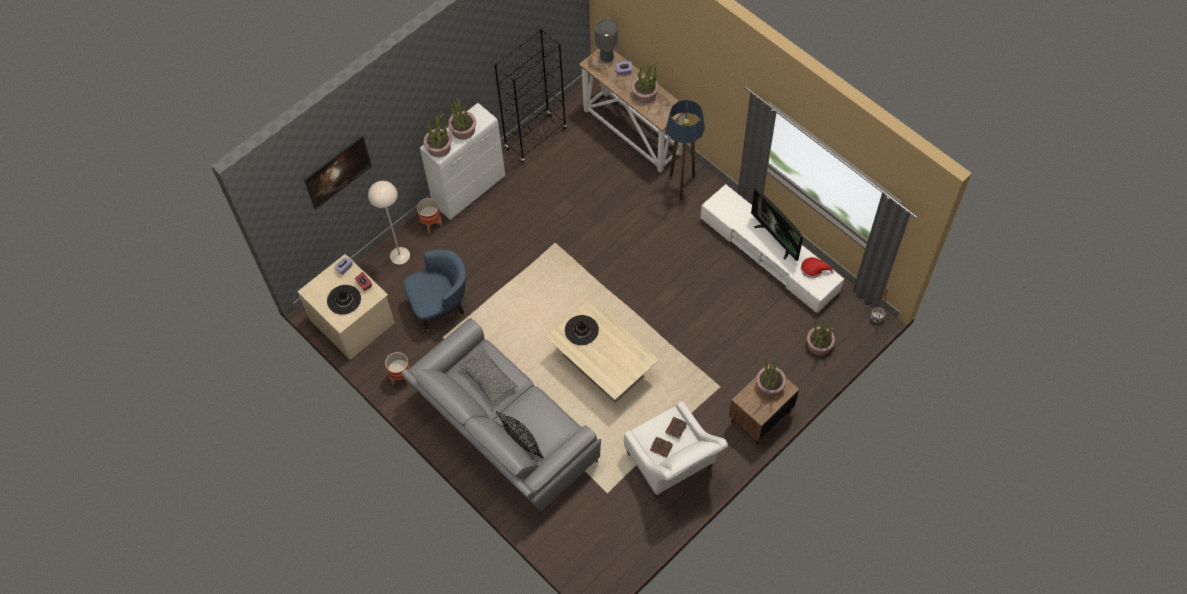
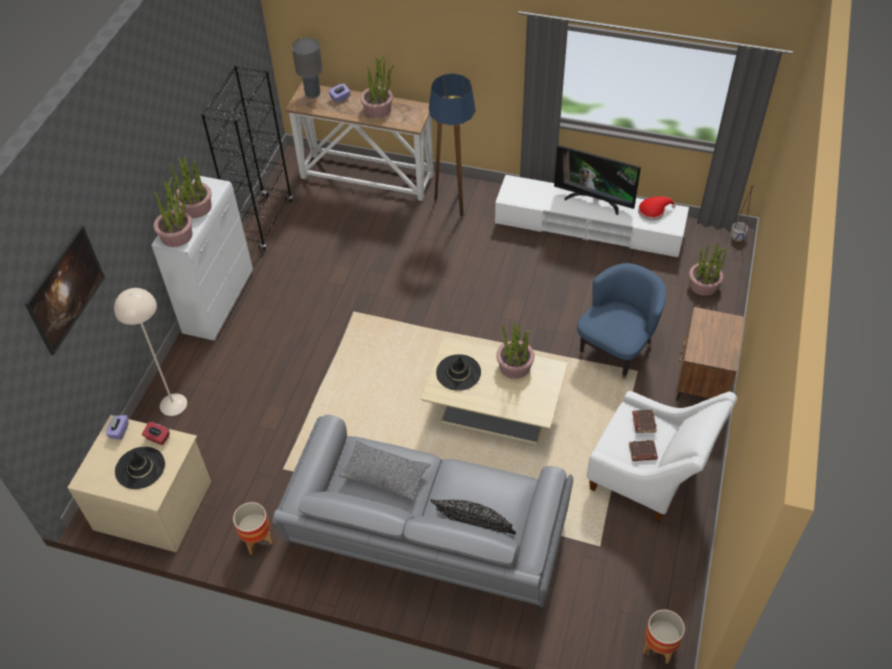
camera: 30 degrees left, 10 degrees down
blue armchair [404,250,466,331] -> blue armchair moved to [577,263,666,379]
planter [417,198,442,233] -> planter moved to [643,610,685,664]
potted plant [756,358,786,397] -> potted plant moved to [496,321,535,379]

